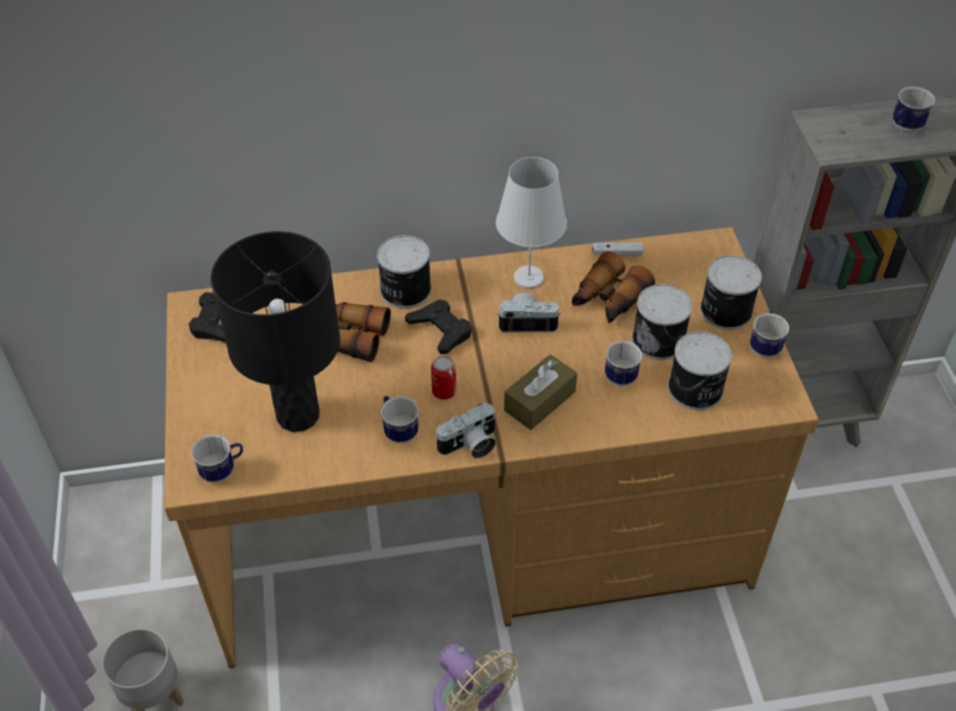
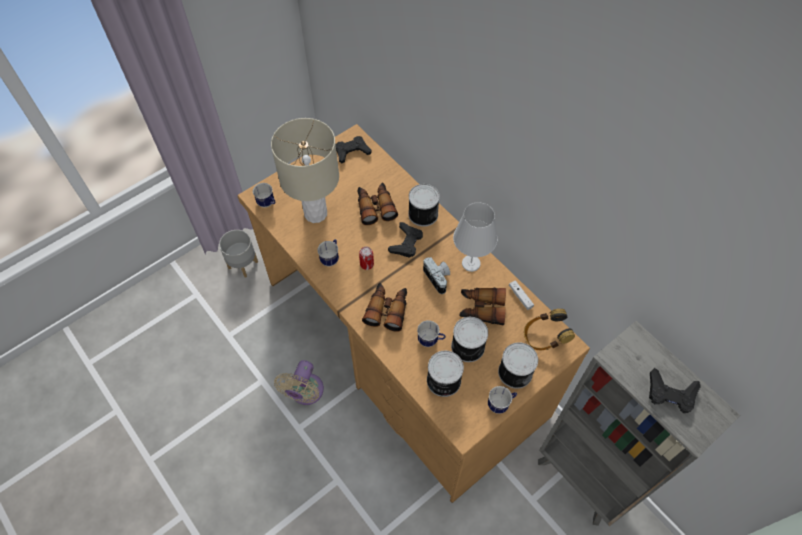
camera: 60 degrees right, 10 degrees up
black table lamp [211,231,340,432] -> beige table lamp [271,118,339,223]
camera [435,402,496,458] -> none
brown tissue box [504,354,577,430] -> binoculars [362,283,407,332]
mug [893,86,935,133] -> black game controller [649,368,701,413]
none -> headphones [524,309,575,351]

